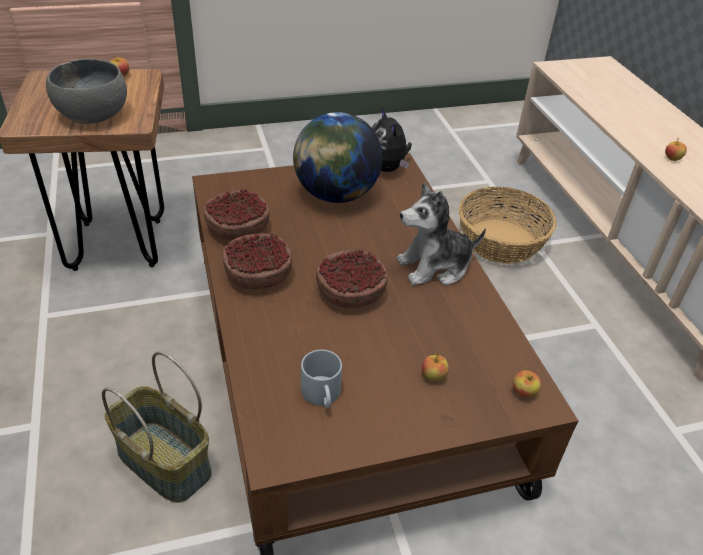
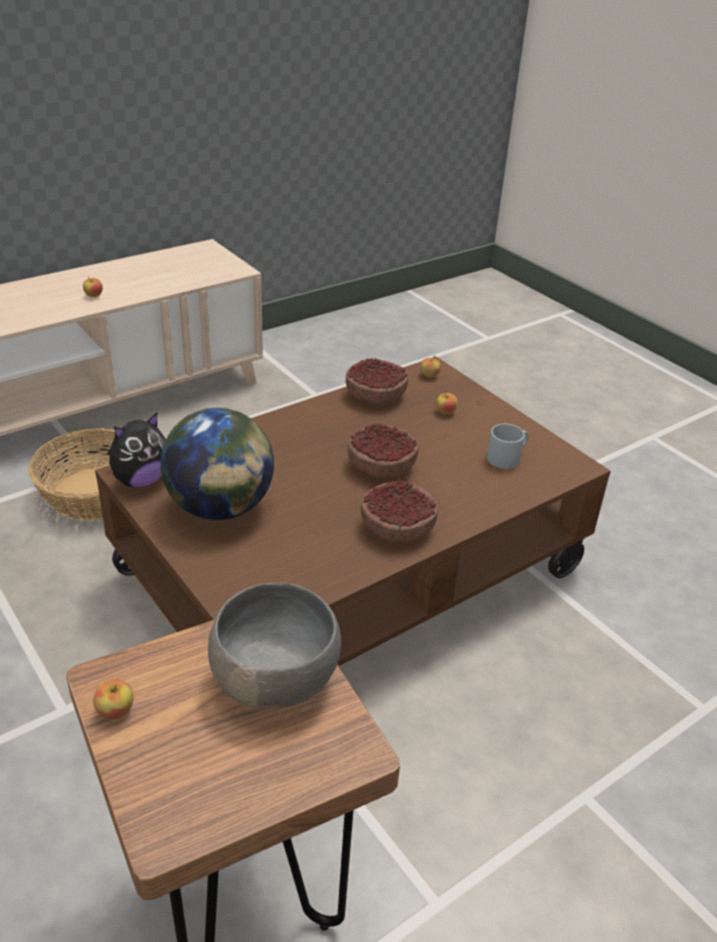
camera: 110 degrees left, 5 degrees down
basket [102,352,212,503] -> none
bowl [204,189,270,240] -> bowl moved to [346,358,408,405]
plush toy [396,182,486,286] -> none

